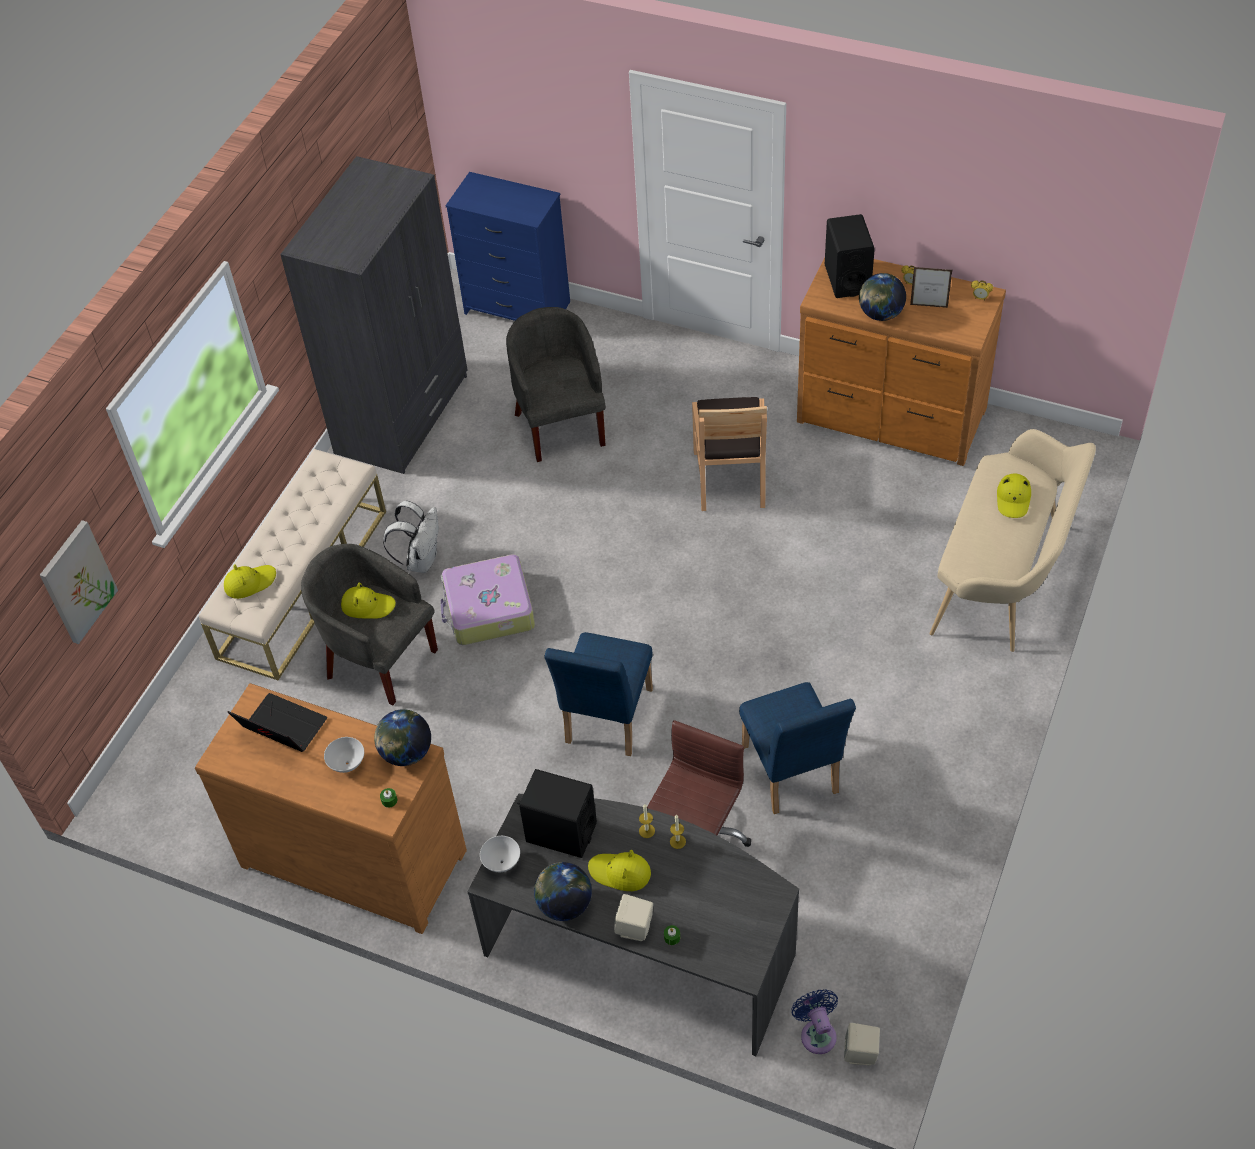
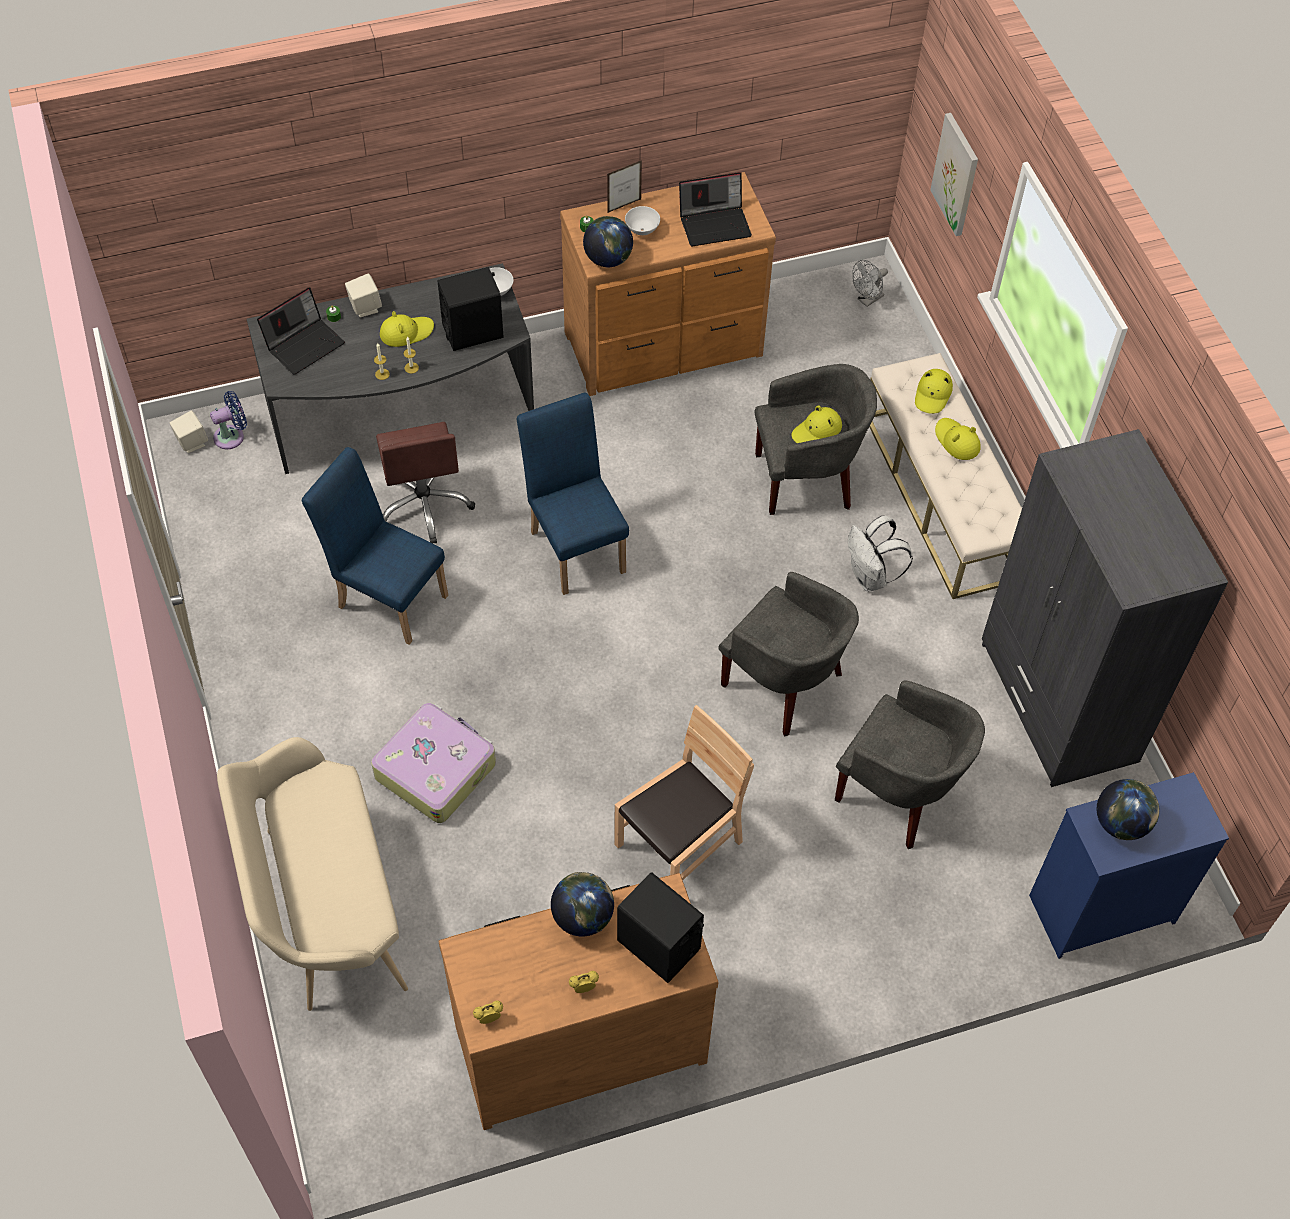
camera: 135 degrees right, 5 degrees up
suitcase [440,554,535,645] -> suitcase moved to [371,703,496,823]
globe [534,862,592,921] -> globe moved to [1097,779,1159,840]
brown chair [692,397,767,511] -> brown chair turned 90 degrees clockwise [614,705,754,880]
blue fan [791,989,838,1054] -> blue fan turned 60 degrees counterclockwise [210,391,247,450]
picture frame [910,267,952,308] -> picture frame moved to [607,160,642,213]
yellow hat [997,474,1031,518] -> yellow hat moved to [935,418,980,460]
none -> laptop [257,287,345,375]
none -> grey armchair [718,572,859,737]
none -> grey fan [852,260,888,307]

